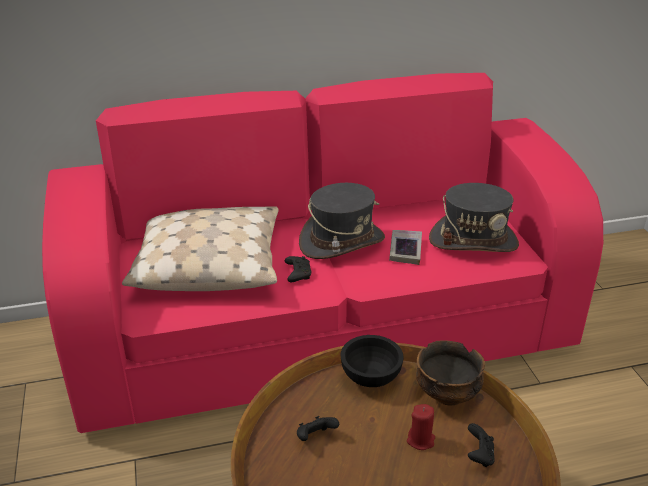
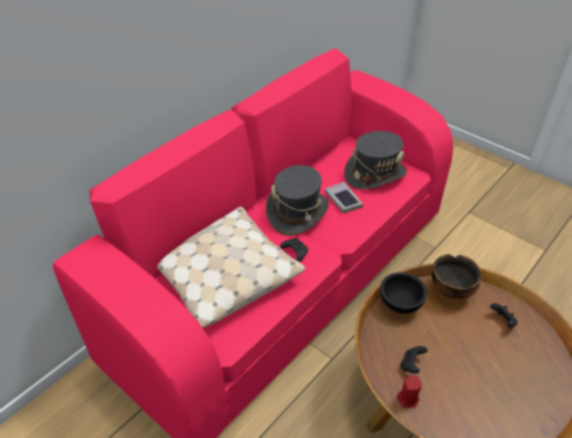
camera: 35 degrees left, 10 degrees up
red candle [407,404,435,450] -> red candle moved to [397,376,421,408]

